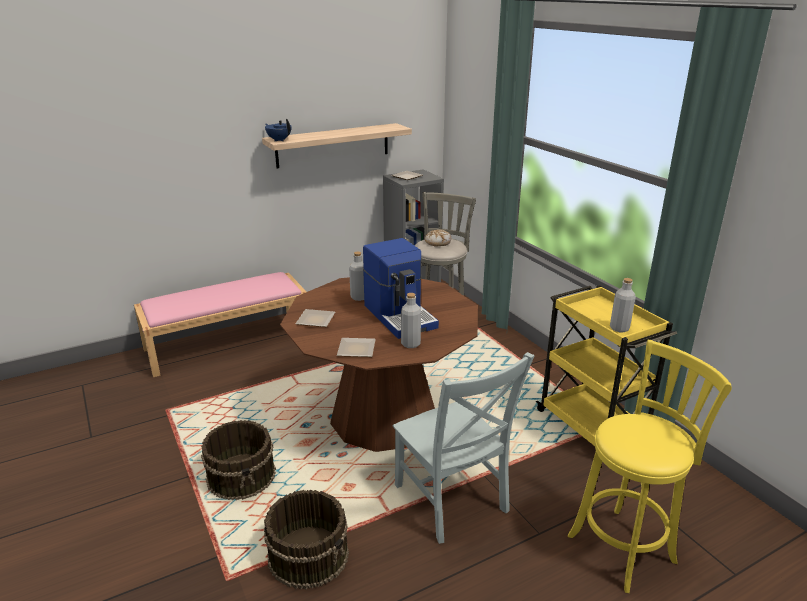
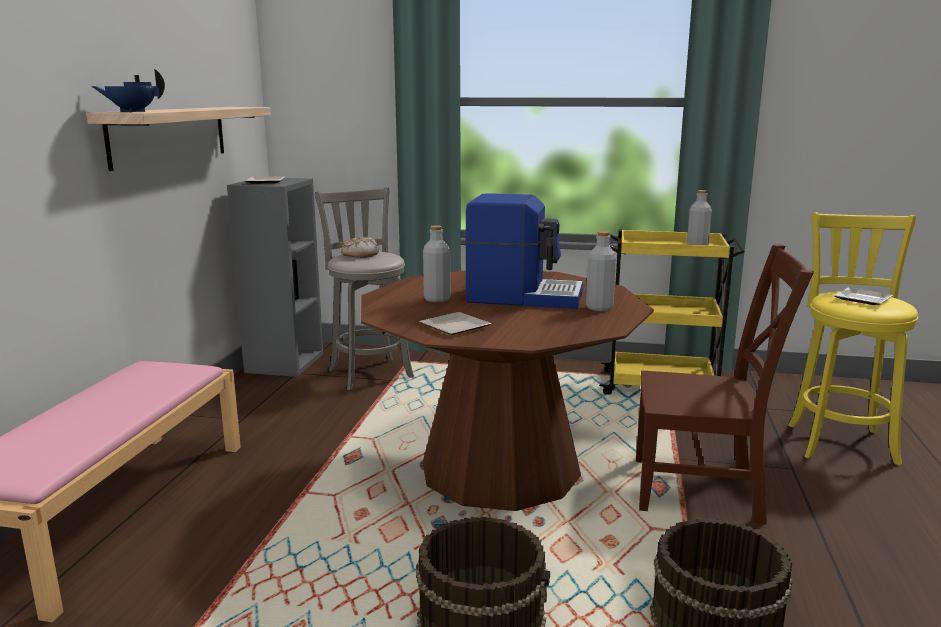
camera: 50 degrees left, 10 degrees down
plate [337,338,376,357] -> plate moved to [834,288,893,305]
grey chair [393,352,535,544] -> brown chair [636,245,814,525]

